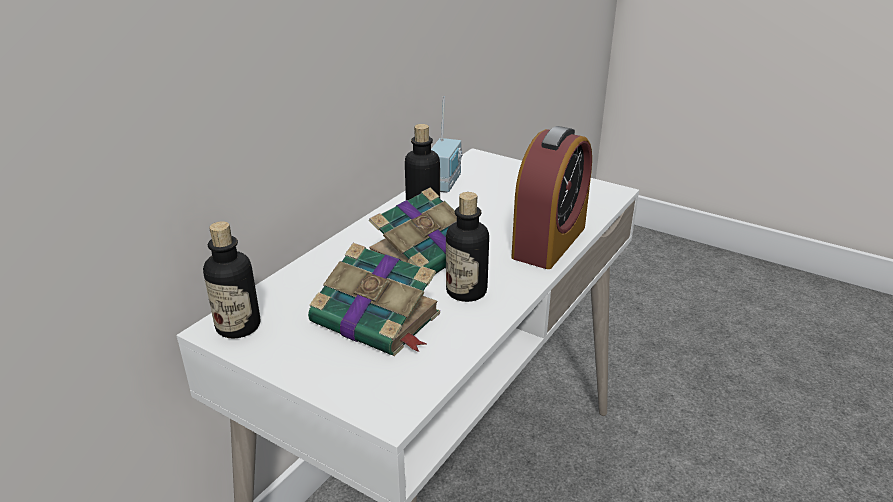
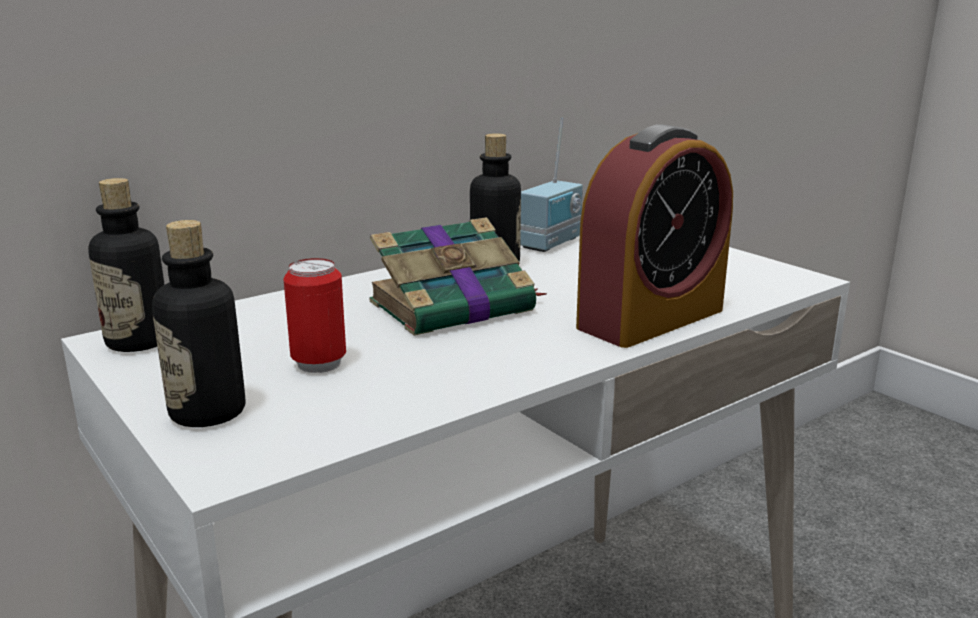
camera: 20 degrees right, 10 degrees down
book [308,243,440,356] -> can [283,258,346,373]
bottle [446,192,489,302] -> bottle moved to [152,220,245,427]

